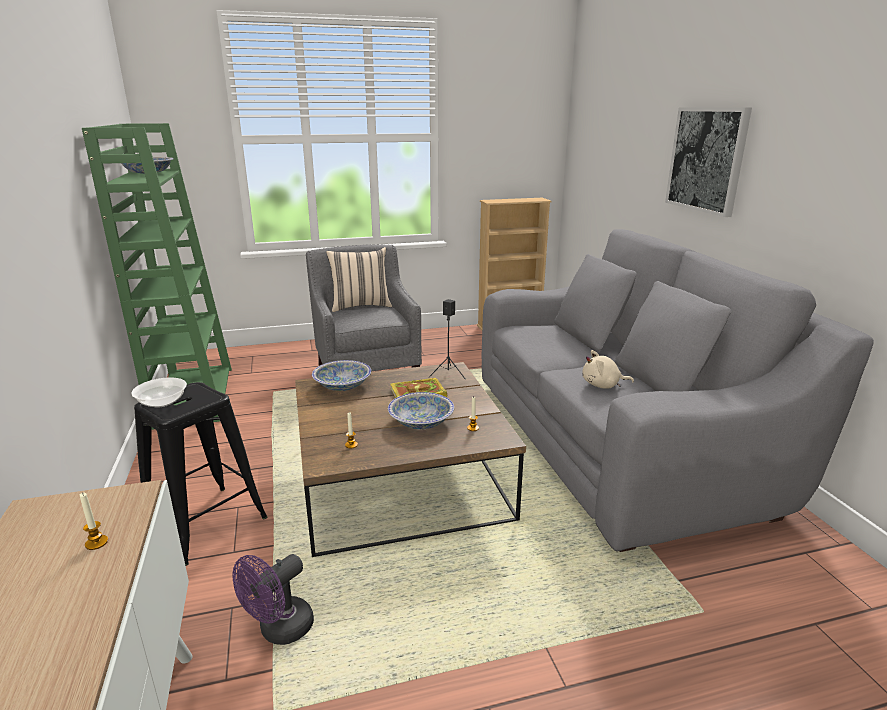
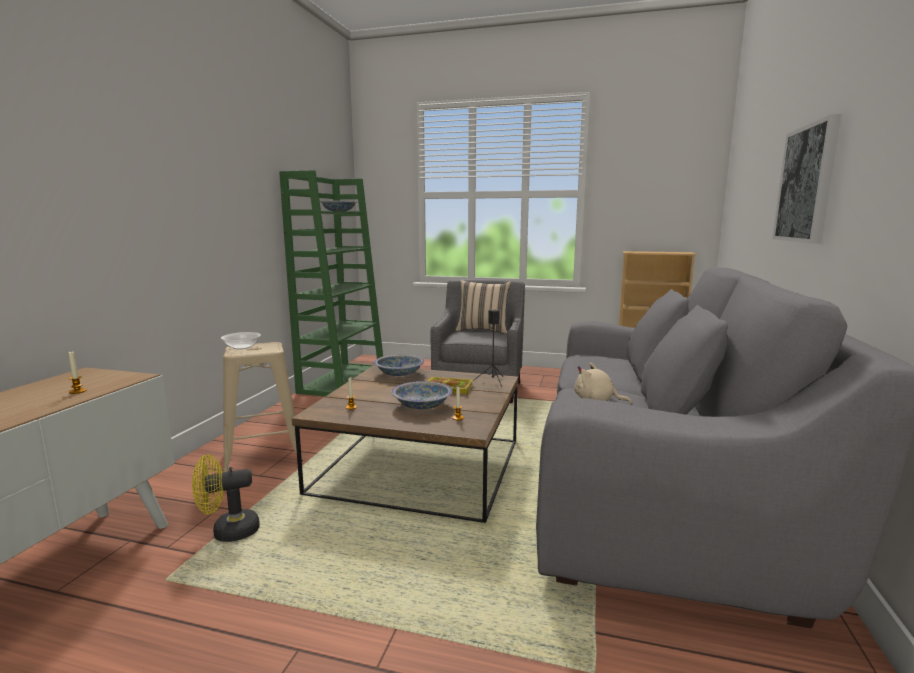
camera: 30 degrees right, 10 degrees down
black stool [134,382,267,566] -> beige stool [223,342,303,473]
purple fan [232,554,314,645] -> yellow fan [192,455,260,542]

